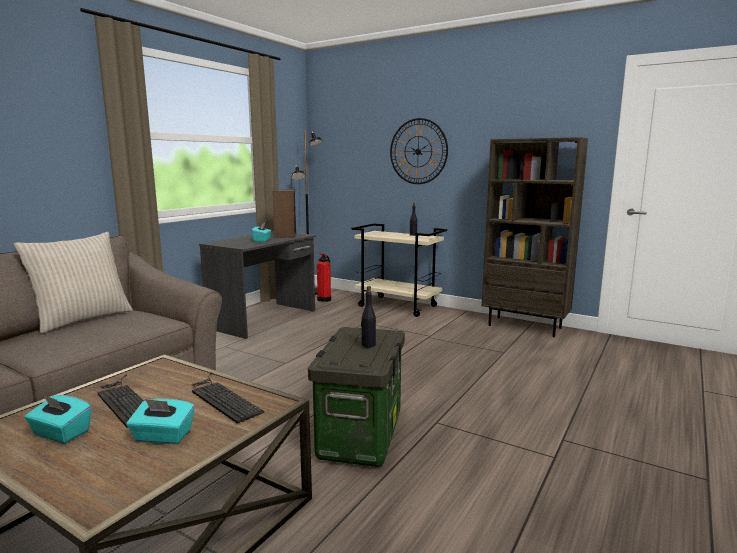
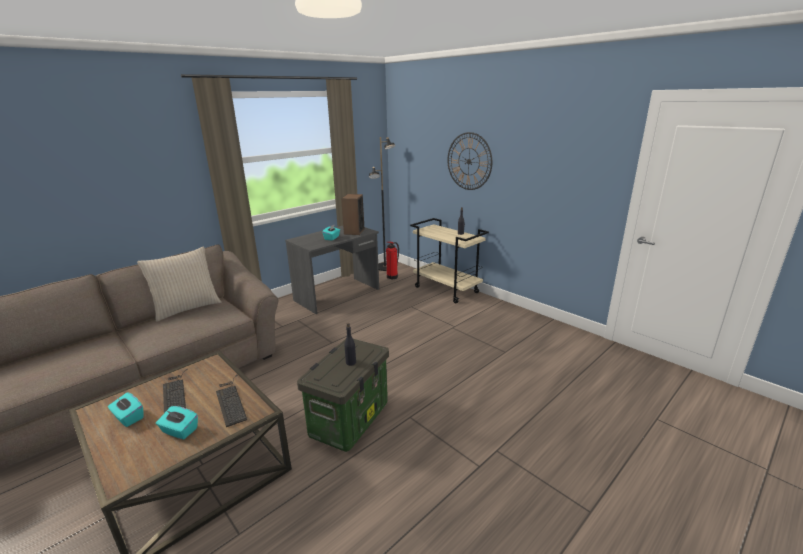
camera: 15 degrees right, 10 degrees up
brown bookcase [482,137,588,337] -> none

